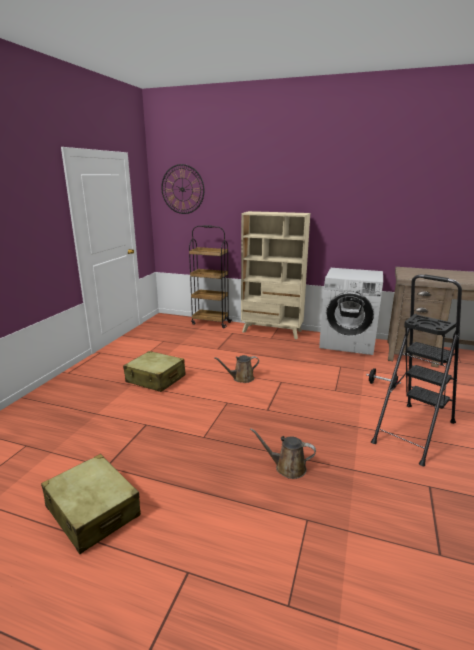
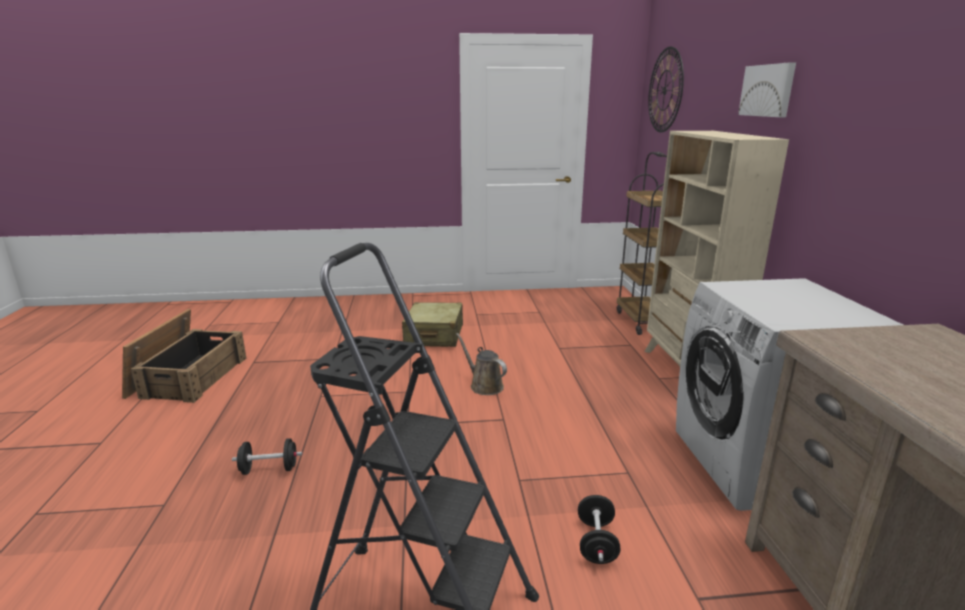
camera: 65 degrees right, 0 degrees up
beige suitcase [41,454,141,554] -> crate [122,309,246,403]
brown watering can [250,428,316,479] -> black dumbbell [232,438,302,475]
none -> picture [738,62,796,117]

